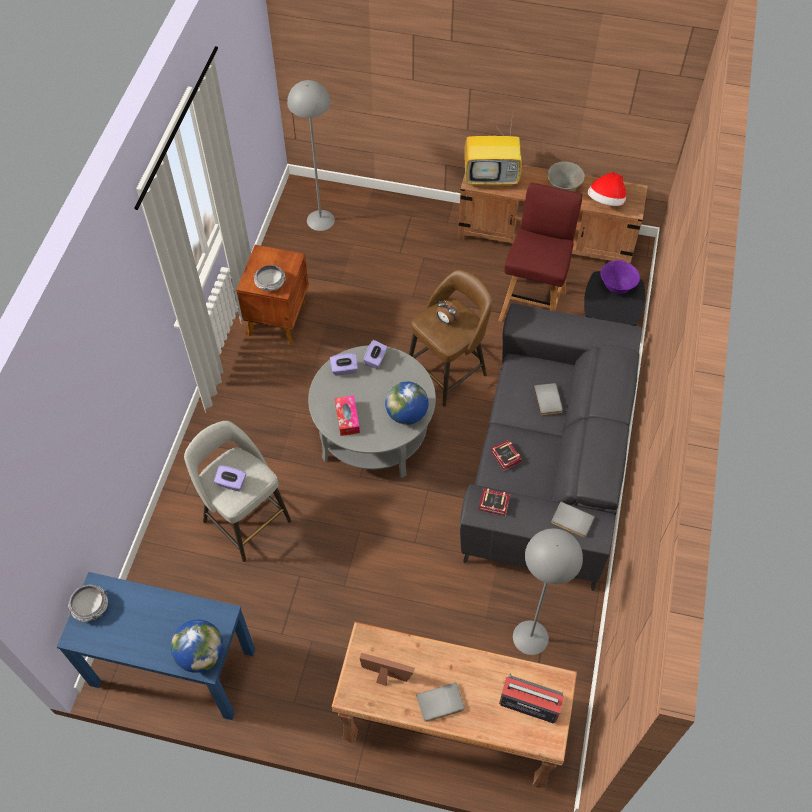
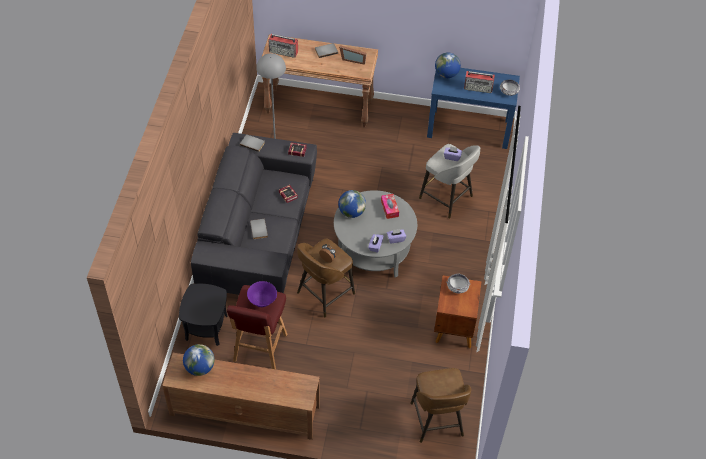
camera: 175 degrees right, 5 degrees down
grey floor lamp [287,80,335,231] -> brown stool [410,368,471,443]
television [464,113,522,187] -> none
grey bowl [548,161,585,191] -> none
hat [588,172,626,206] -> globe [183,344,214,376]
purple bowl [601,260,640,294] -> purple bowl moved to [247,281,277,307]
none -> radio [464,71,495,93]

